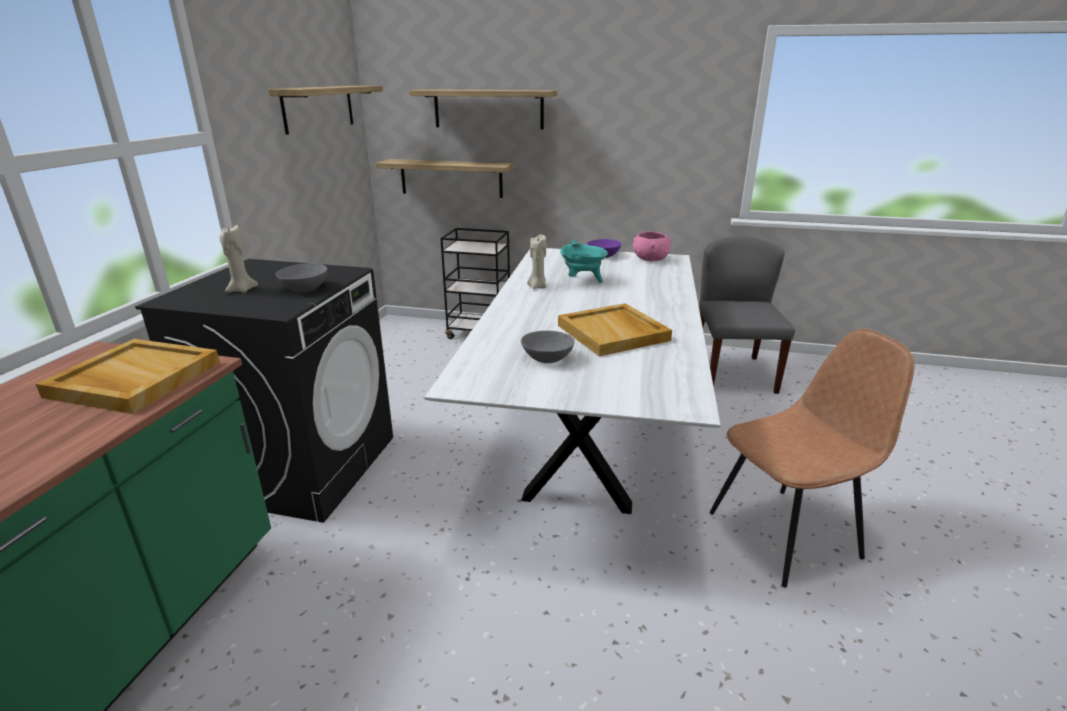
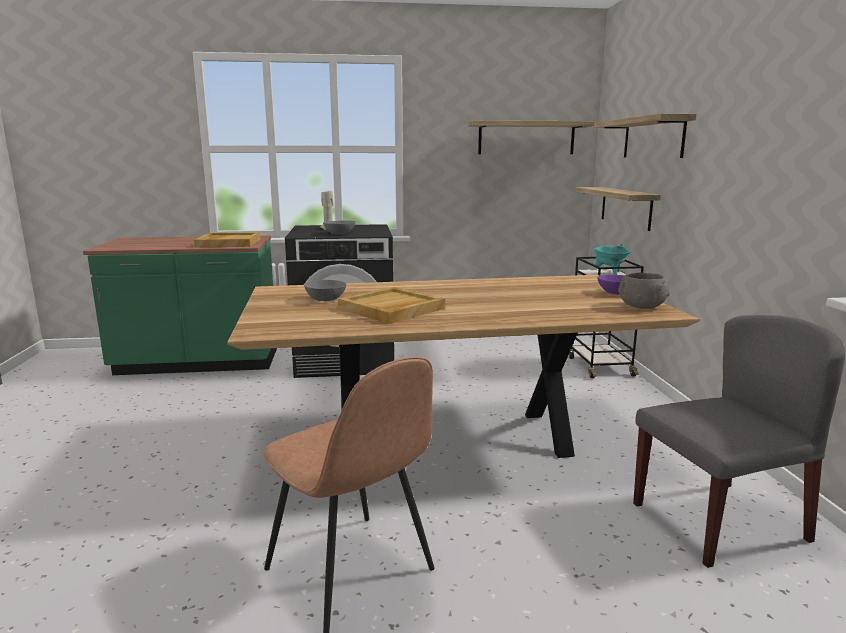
camera: 70 degrees right, 10 degrees down
white dining table [424,248,721,514] -> brown dining table [227,275,700,458]
beige candle [527,235,546,289] -> none
turquoise cooking pot [560,239,608,282] -> turquoise cooking pot moved to [593,244,631,275]
pink bowl [633,231,671,261] -> grey bowl [618,273,670,309]

